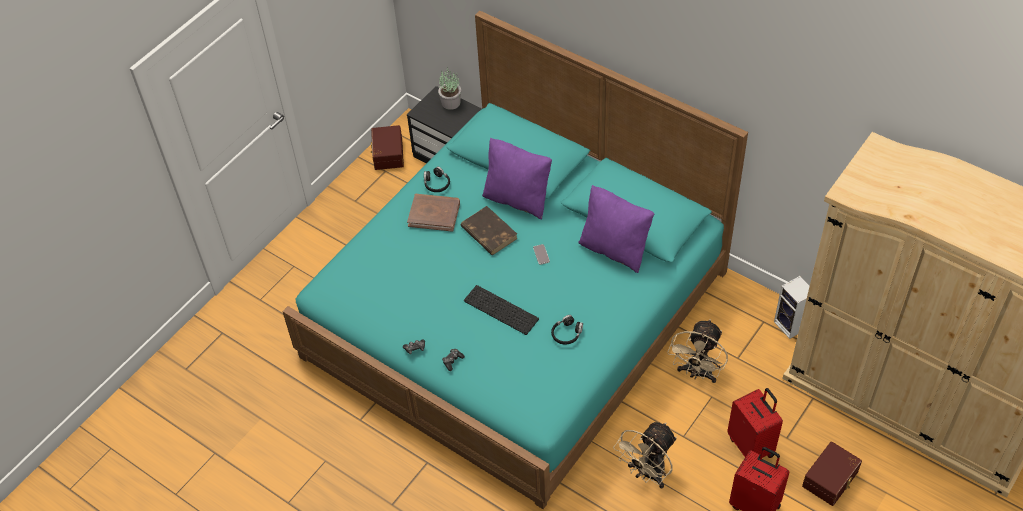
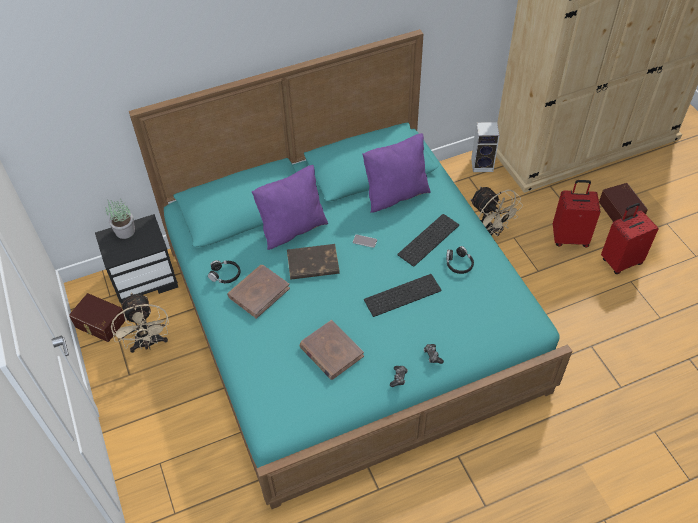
camera: 60 degrees left, 0 degrees up
beige fan [613,422,677,488] -> beige fan moved to [111,292,169,353]
none -> brown book [300,320,364,380]
none -> keyboard [397,214,459,267]

